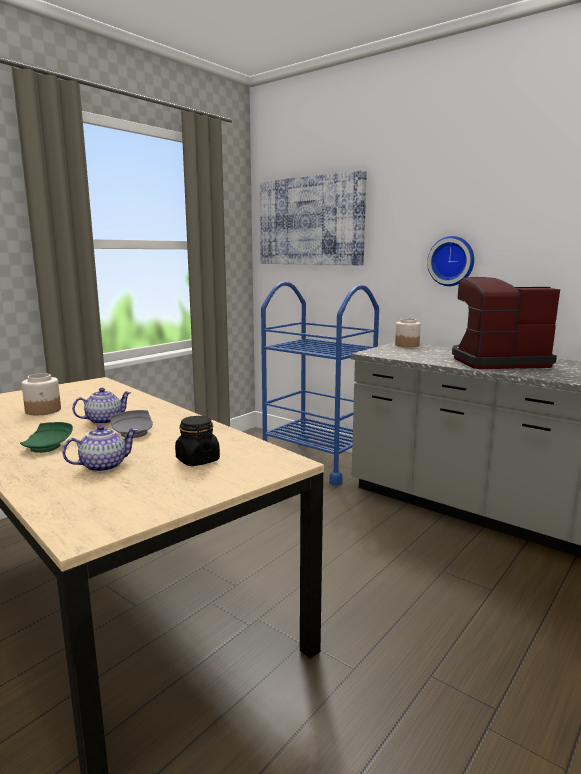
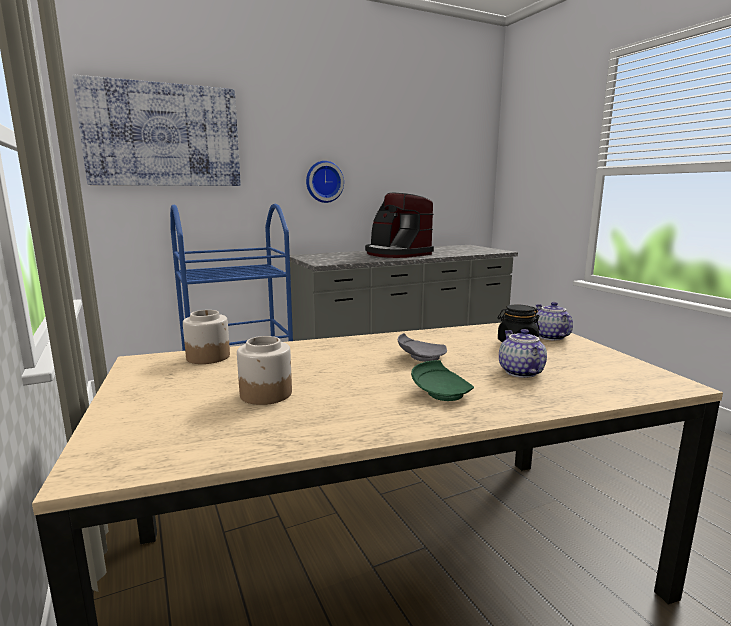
camera: 65 degrees left, 0 degrees up
teapot [72,388,131,425] -> teapot moved to [534,302,573,340]
jar [395,318,421,347] -> jar moved to [183,310,230,364]
coffee machine [452,277,560,369] -> coffee machine turned 60 degrees counterclockwise [365,193,434,258]

